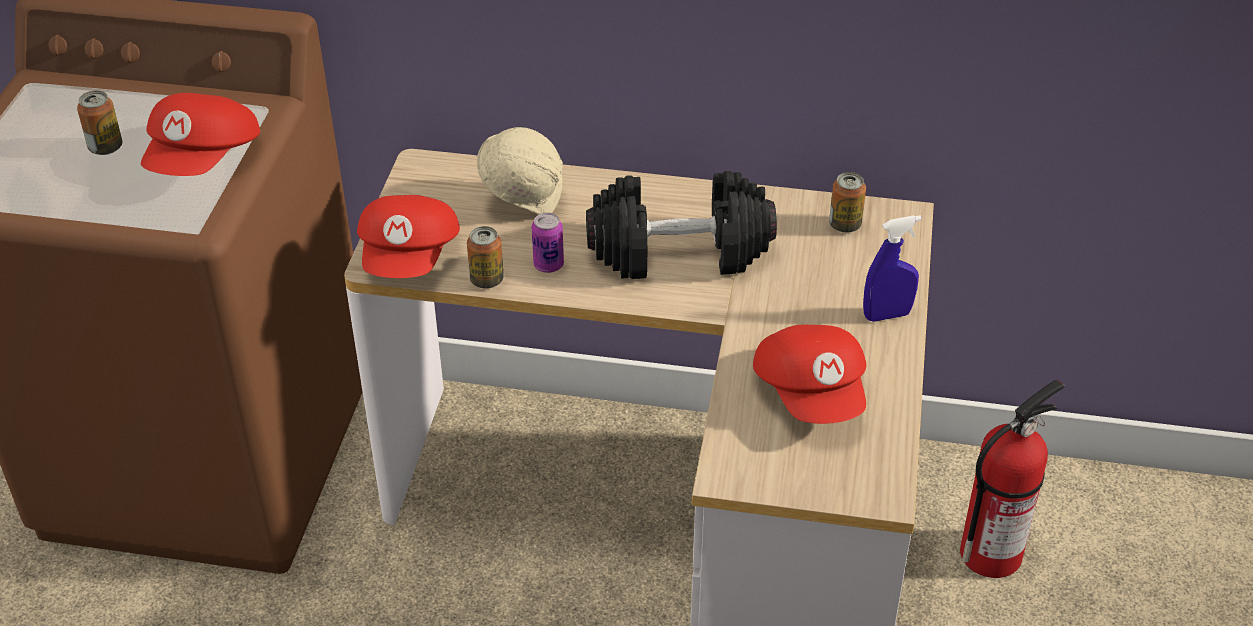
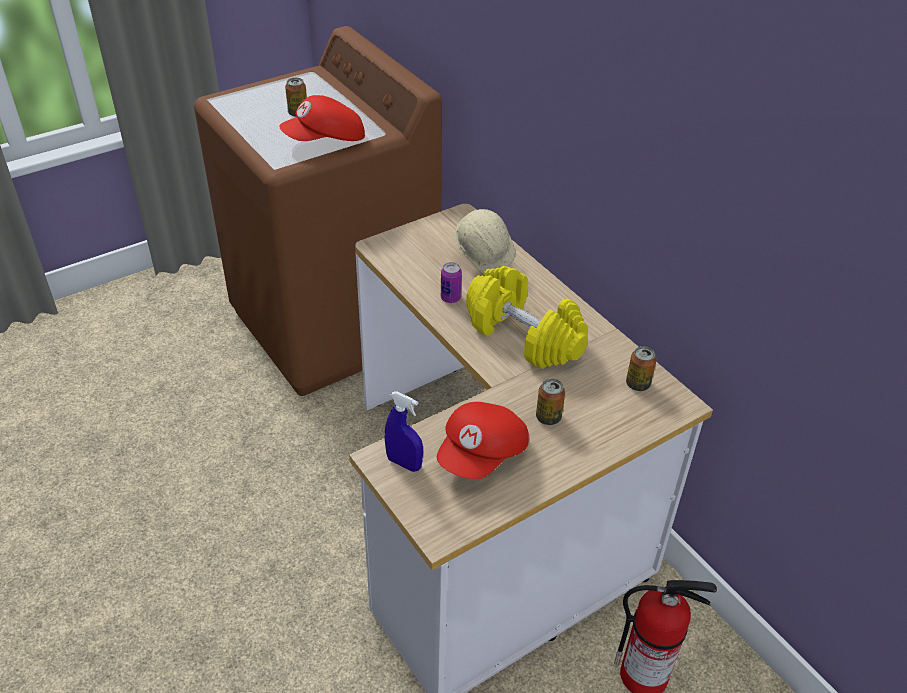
camera: 45 degrees right, 0 degrees up
red cap [357,195,460,278] -> none
can [467,226,504,288] -> can moved to [536,379,565,425]
black dumbbell [586,171,777,279] -> yellow dumbbell [466,266,588,369]
blue spray bottle [863,215,922,322] -> blue spray bottle moved to [385,392,423,472]

